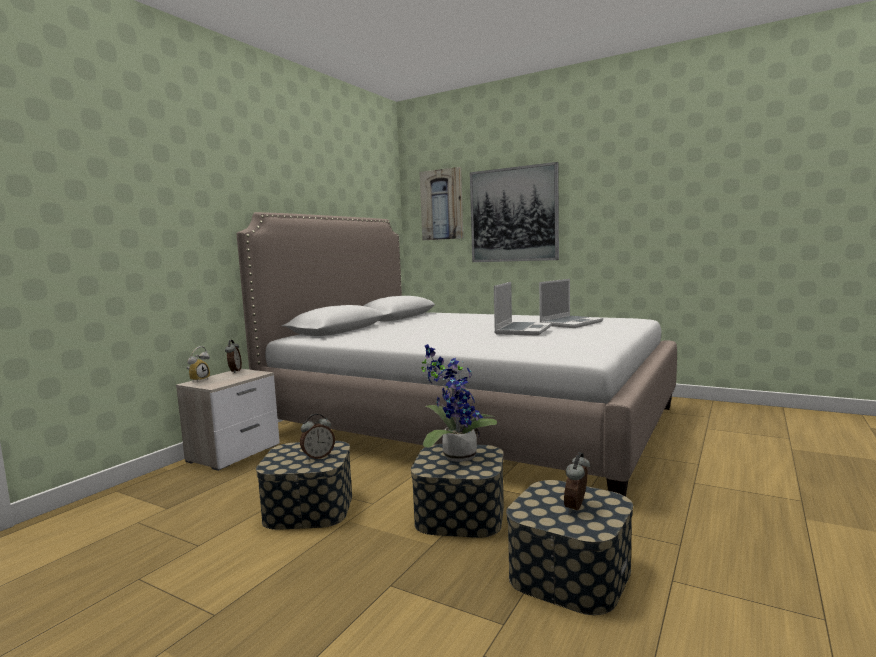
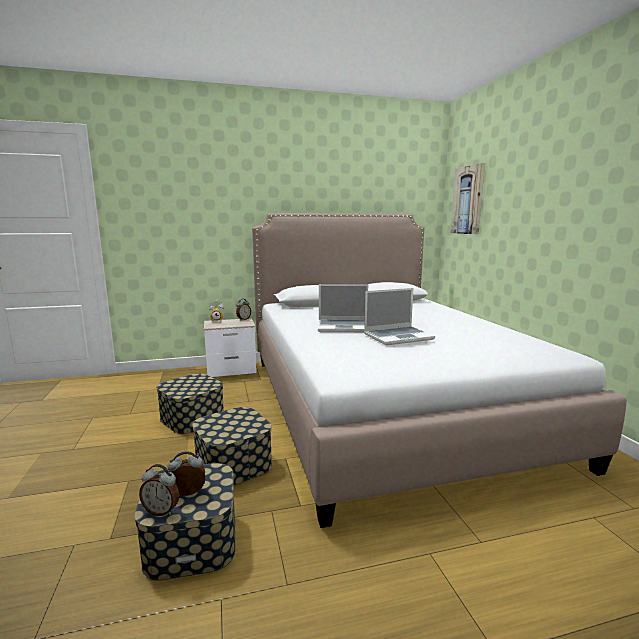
camera: 45 degrees right, 5 degrees up
alarm clock [300,414,335,460] -> alarm clock moved to [139,464,179,516]
potted plant [421,344,497,462] -> none
picture [470,162,559,262] -> none
laptop [539,279,603,328] -> laptop moved to [318,284,368,332]

